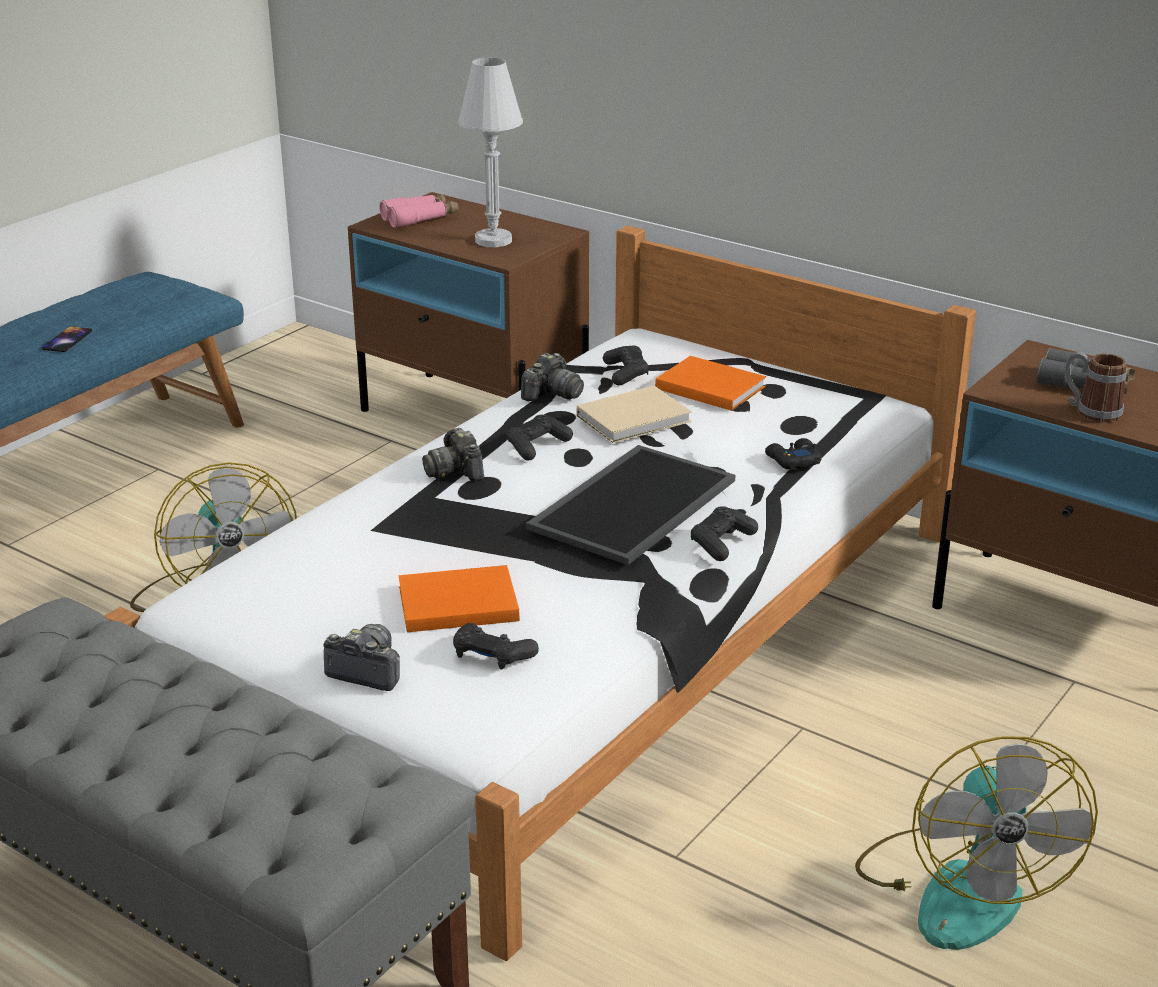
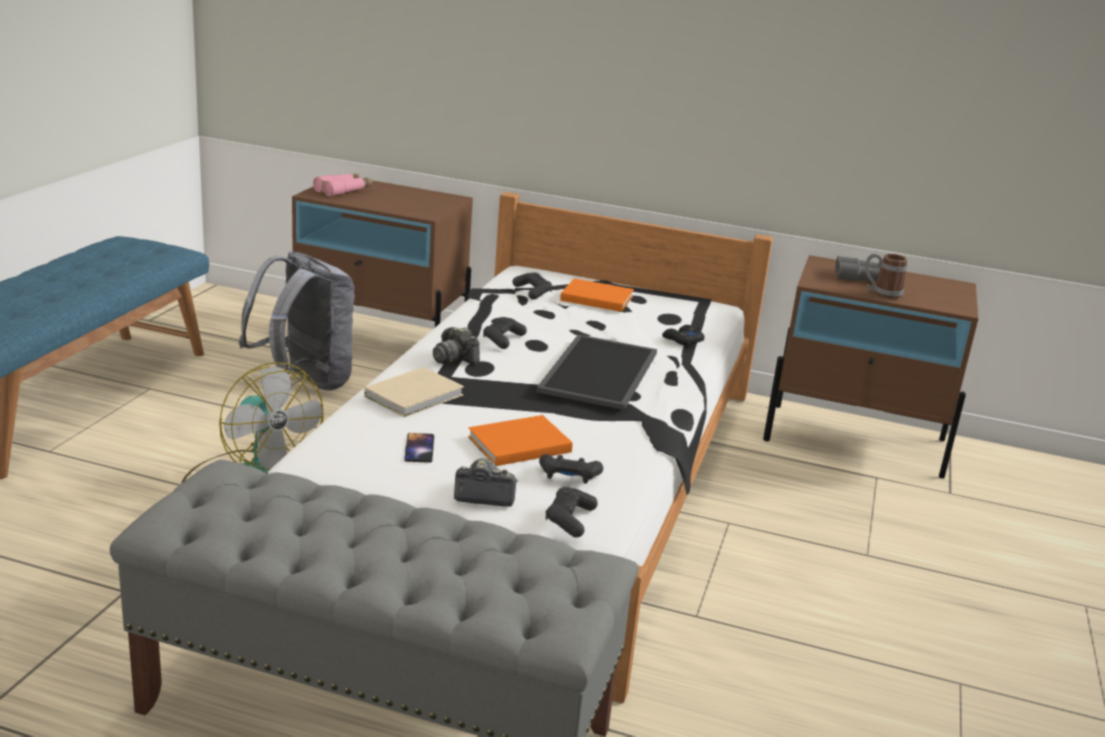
camera: 20 degrees left, 5 degrees down
phone [42,326,92,352] -> phone moved to [404,433,434,463]
white table lamp [458,58,523,247] -> none
camera [521,353,584,401] -> none
beige book [577,386,692,443] -> beige book moved to [364,367,464,417]
black game controller [691,507,758,561] -> black game controller moved to [546,487,598,537]
fan [855,736,1098,950] -> none
none -> grey backpack [239,251,355,391]

